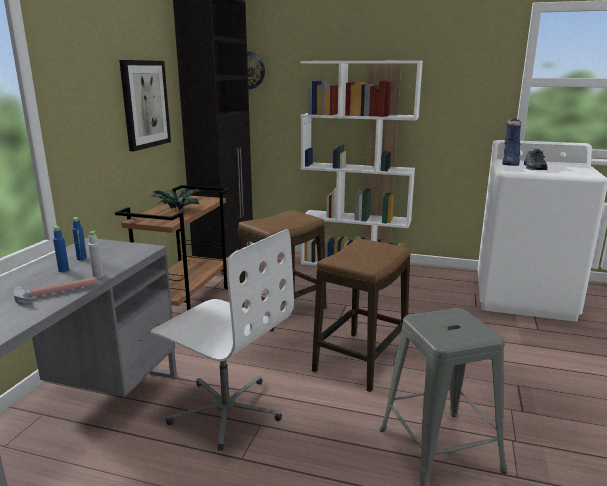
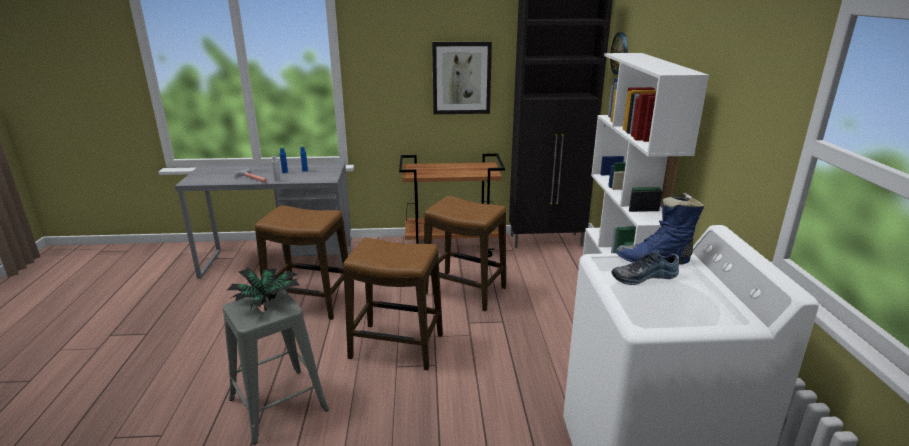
camera: 70 degrees right, 5 degrees up
potted plant [150,188,201,210] -> potted plant moved to [227,267,301,310]
white office chair [151,229,294,451] -> stool [255,205,348,320]

